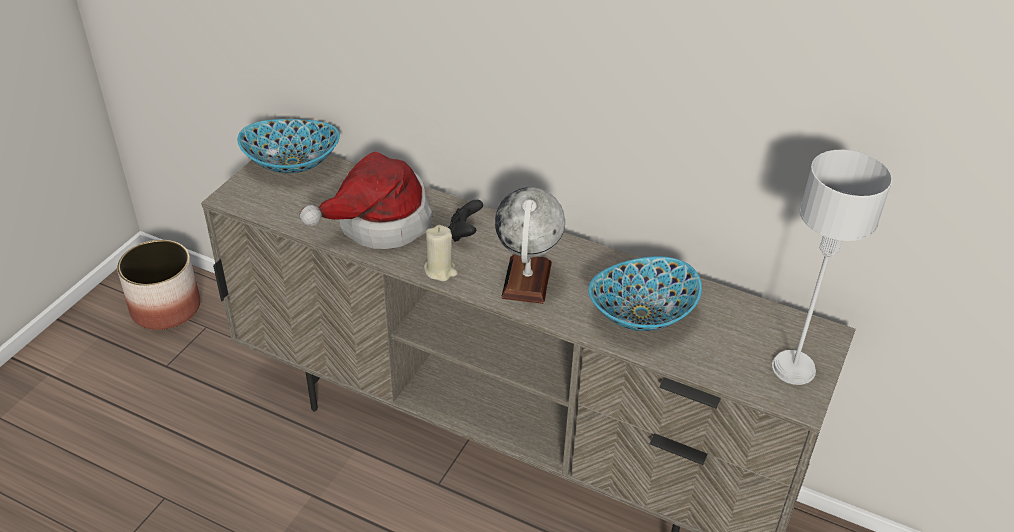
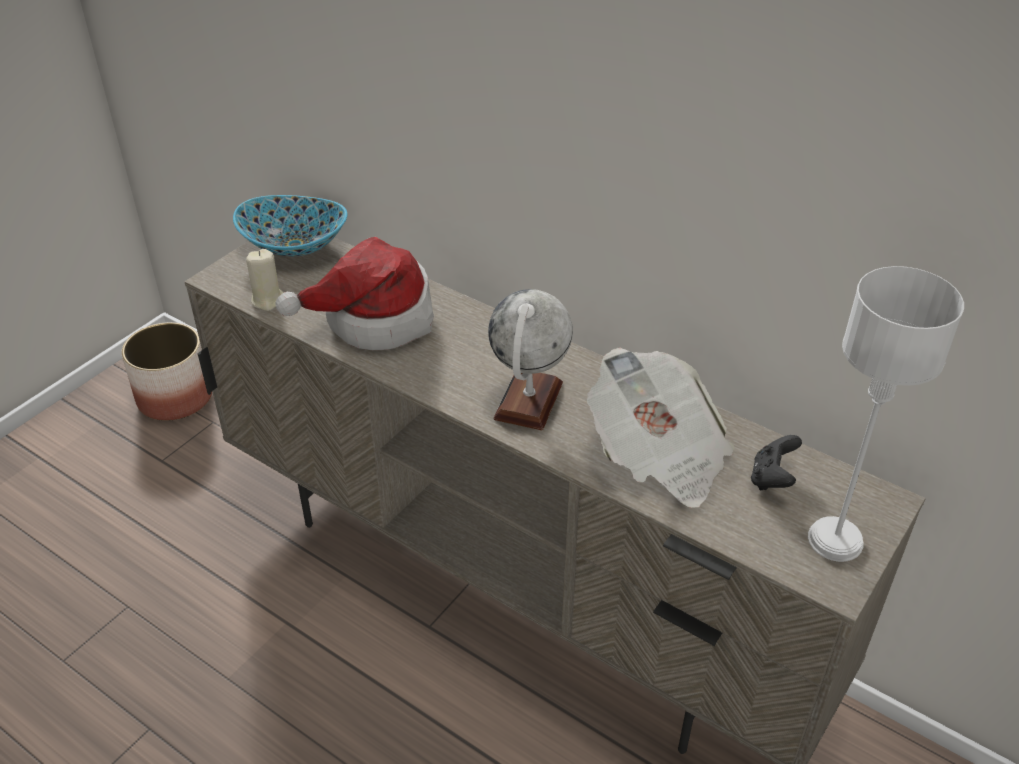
camera: 10 degrees right, 0 degrees up
beige candle [424,225,458,281] -> beige candle moved to [246,249,283,311]
black game controller [448,200,483,242] -> black game controller moved to [751,435,802,490]
bowl [588,256,702,331] -> newspaper [587,348,735,508]

